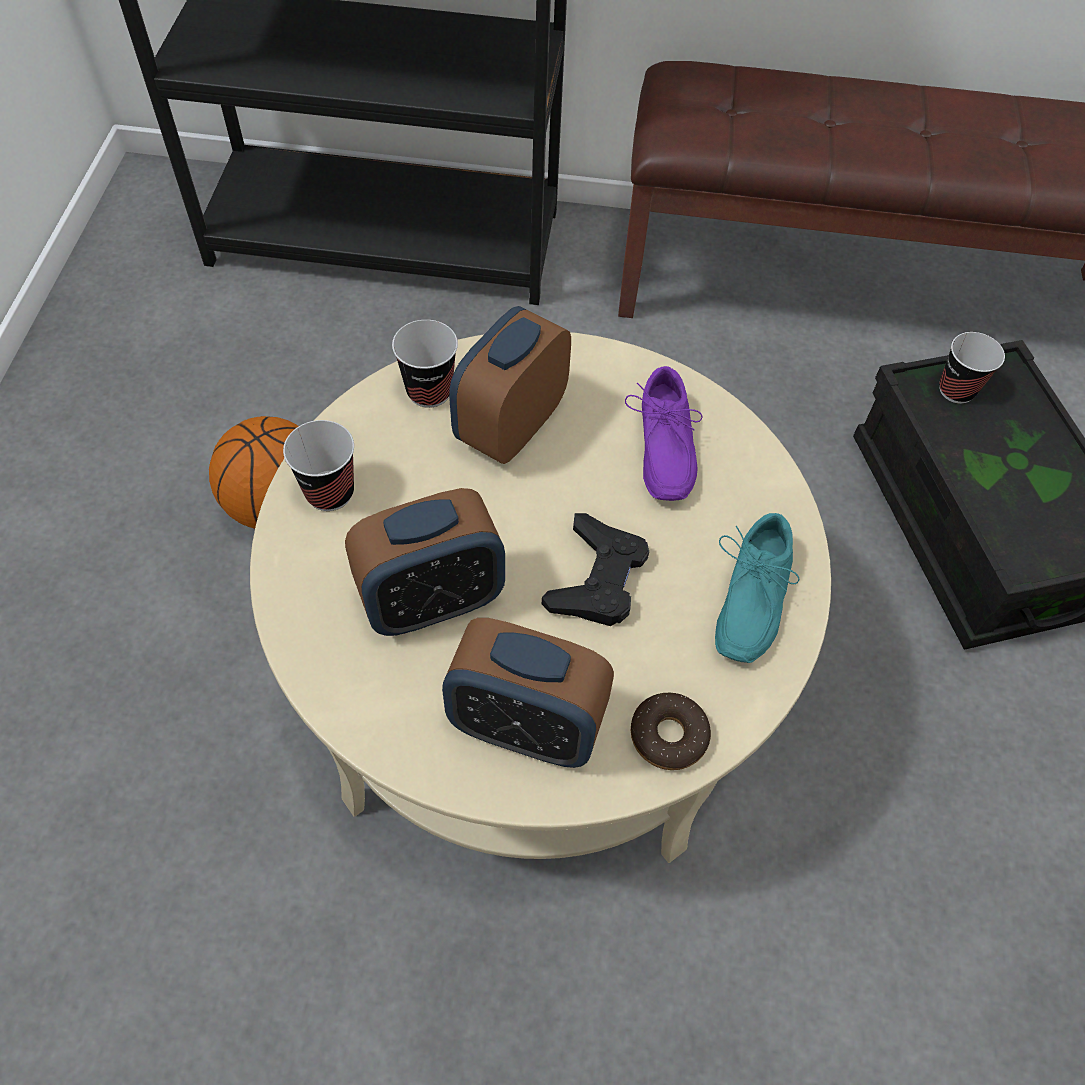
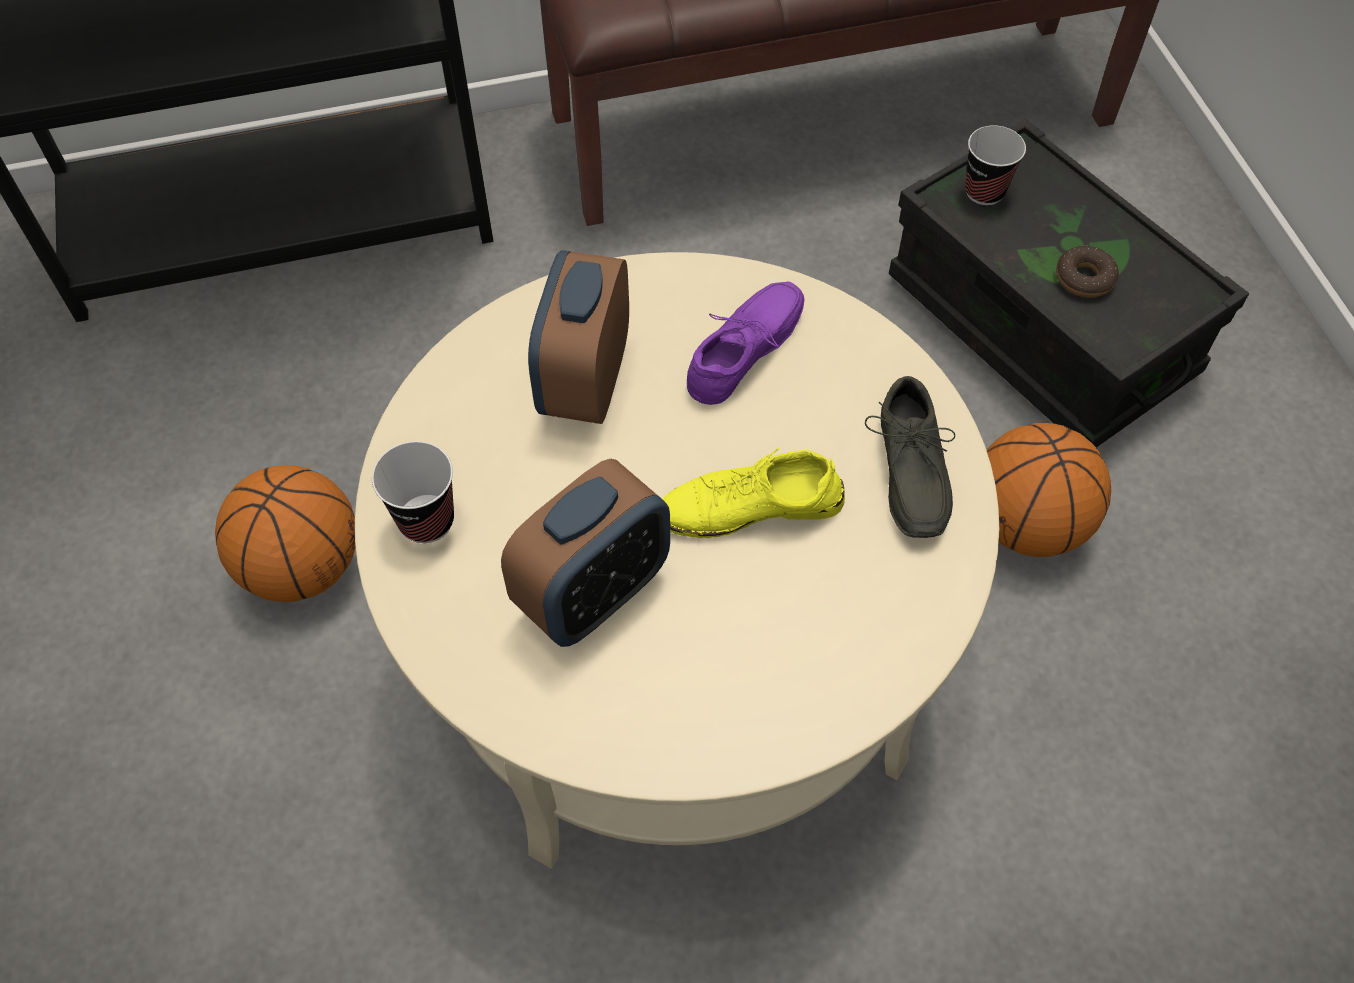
camera: 20 degrees left, 0 degrees up
cup [392,320,458,408] -> none
alarm clock [442,618,614,768] -> none
black game controller [542,513,649,626] -> yellow shoe [663,447,845,538]
purple shoe [625,366,703,501] -> purple shoe turned 120 degrees counterclockwise [687,281,805,405]
donut [631,693,711,770] -> donut moved to [1056,245,1119,298]
turquoise shoe [715,513,799,663] -> grey shoe [865,376,955,538]
none -> basketball [987,423,1111,557]

